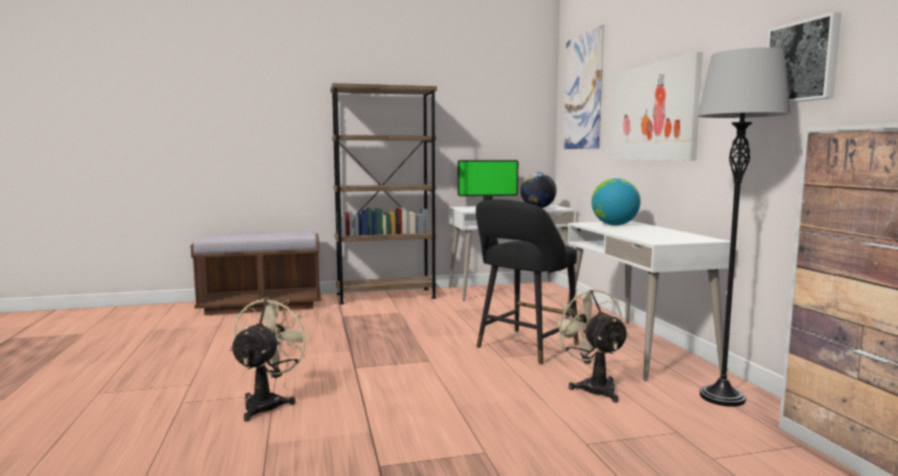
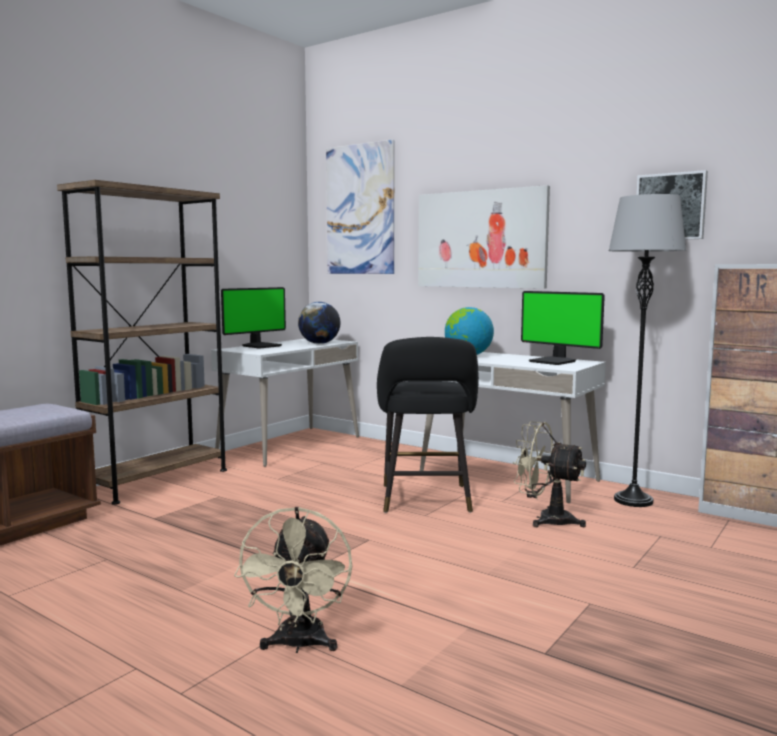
camera: 40 degrees left, 0 degrees up
beige fan [230,297,312,422] -> beige fan turned 150 degrees counterclockwise [234,507,352,653]
none -> monitor [521,291,605,365]

